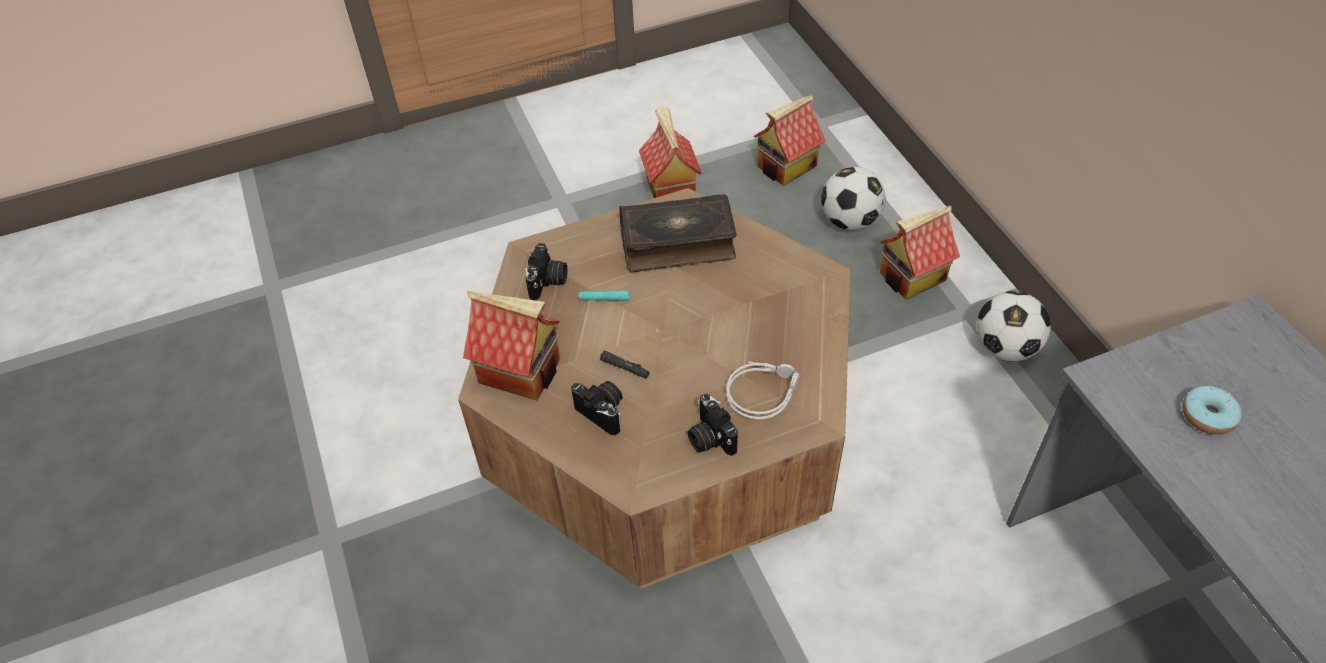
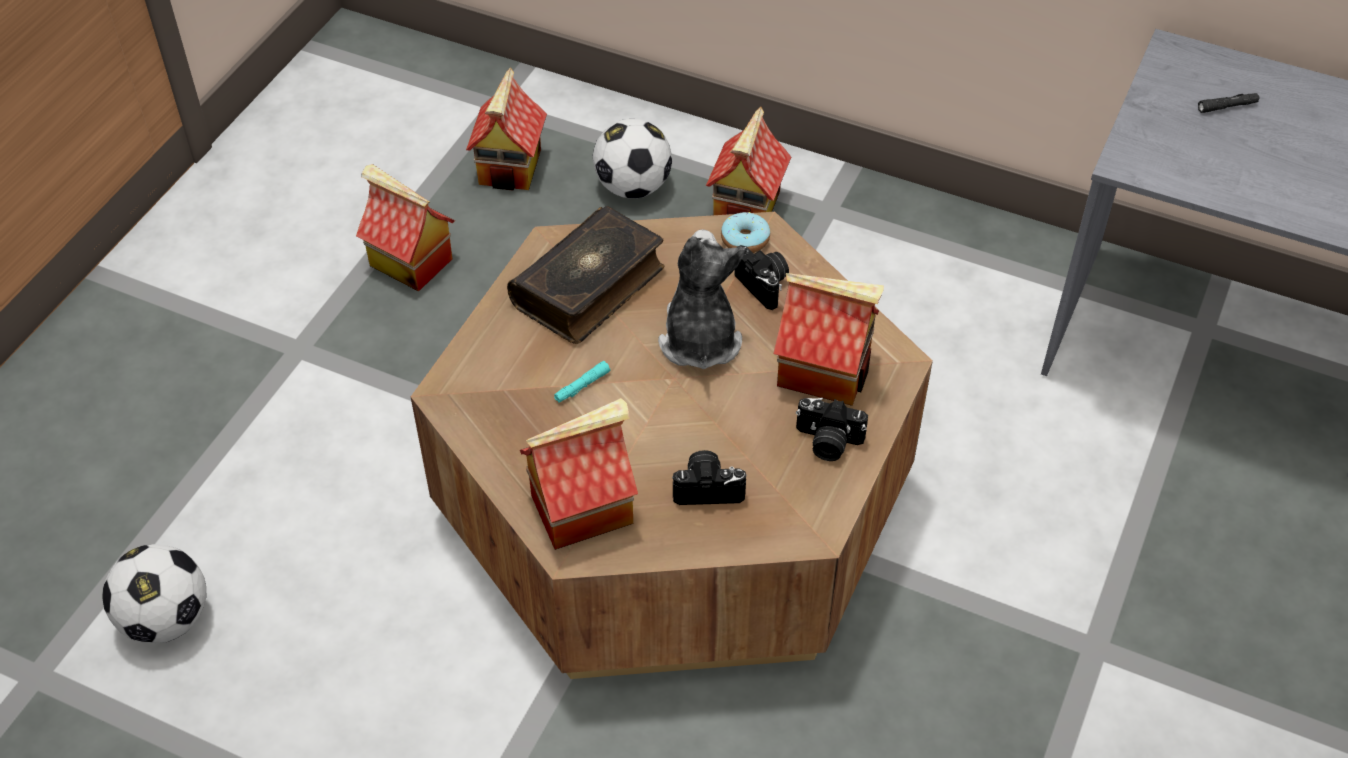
camera: 45 degrees left, 0 degrees up
camera [525,243,567,301] -> camera moved to [734,245,789,310]
black flashlight [600,351,650,379] -> black flashlight moved to [1198,93,1260,113]
grey headphones [726,361,800,419] -> toy house [773,273,884,406]
football [976,291,1051,362] -> football moved to [103,544,206,643]
donut [1182,386,1242,435] -> donut moved to [721,212,770,253]
none -> plush toy [658,229,745,369]

